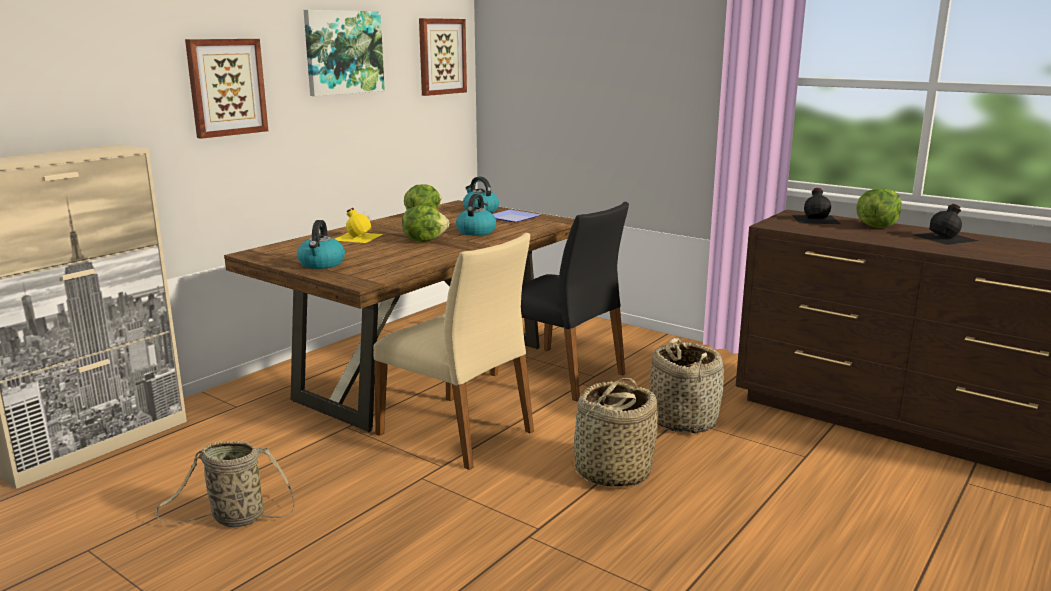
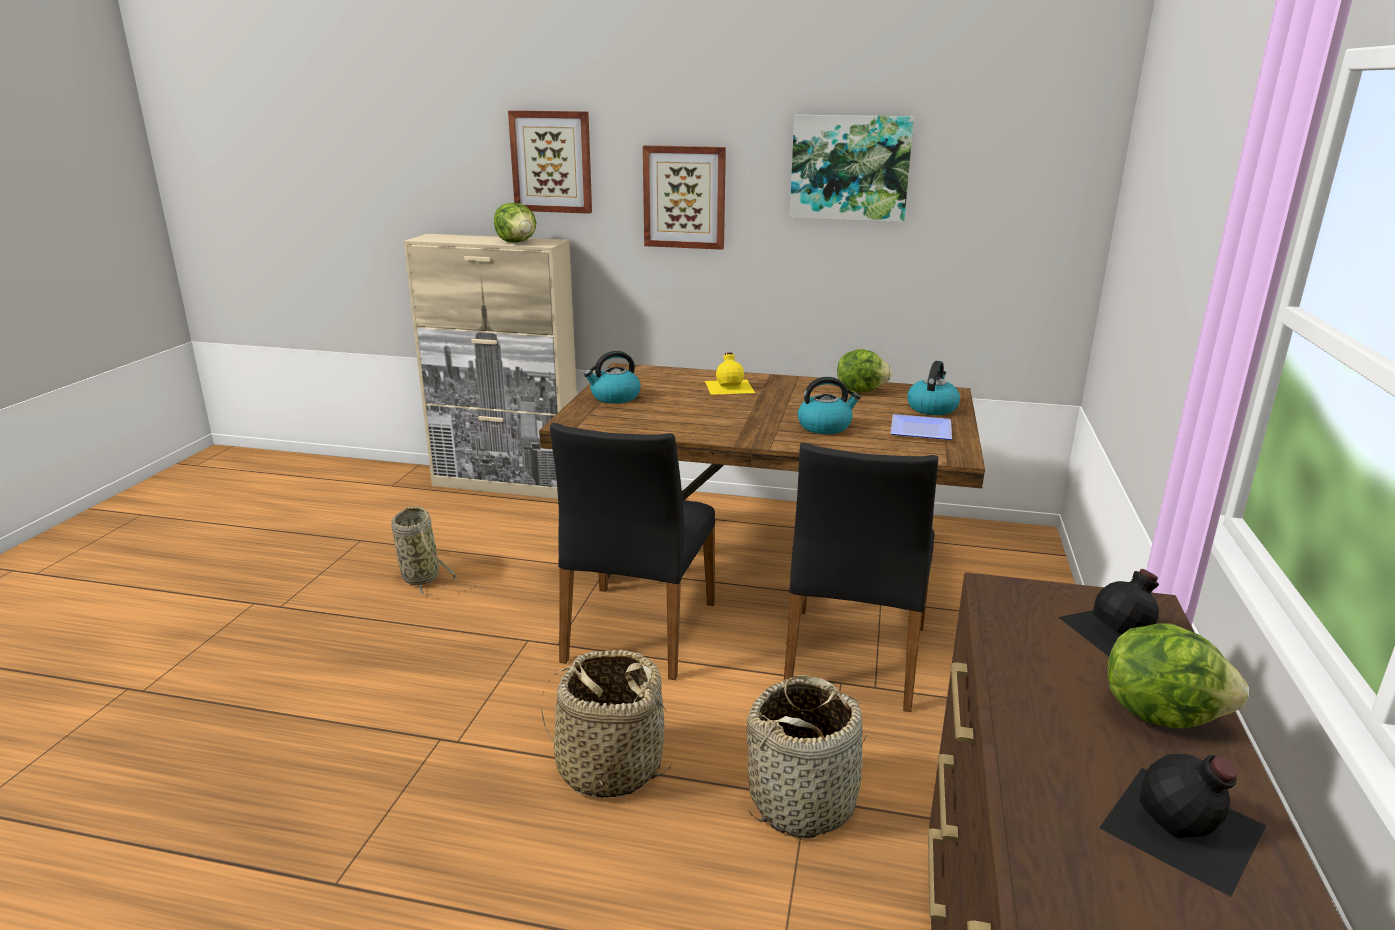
camera: 65 degrees right, 5 degrees up
beige chair [374,233,534,470] -> black chair [550,423,715,680]
lettuce [402,205,449,242] -> lettuce moved to [494,203,536,243]
picture [419,18,467,96] -> picture moved to [508,110,592,214]

